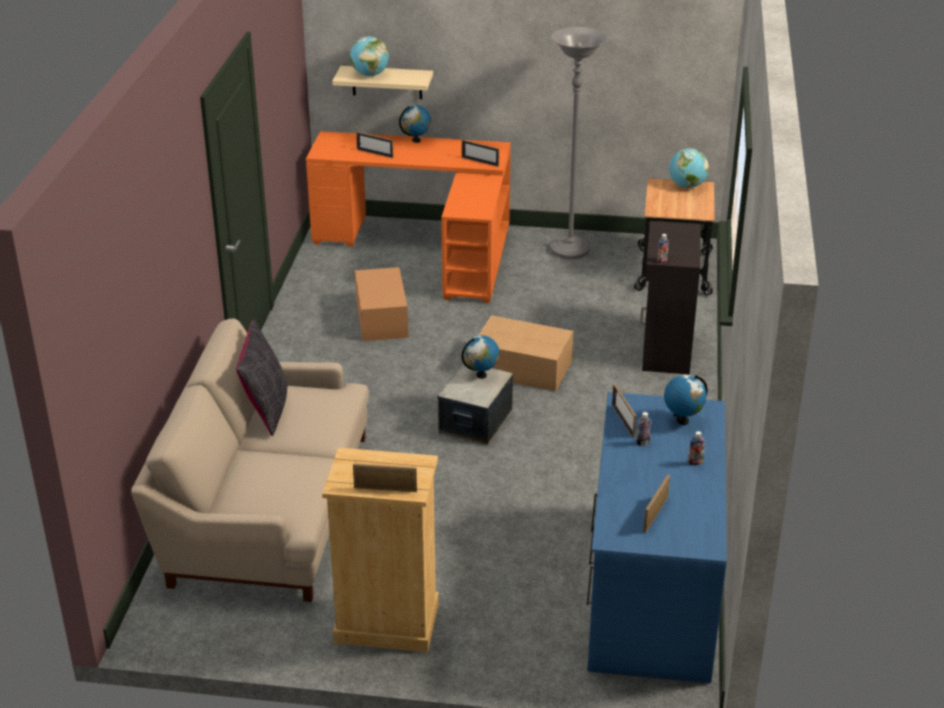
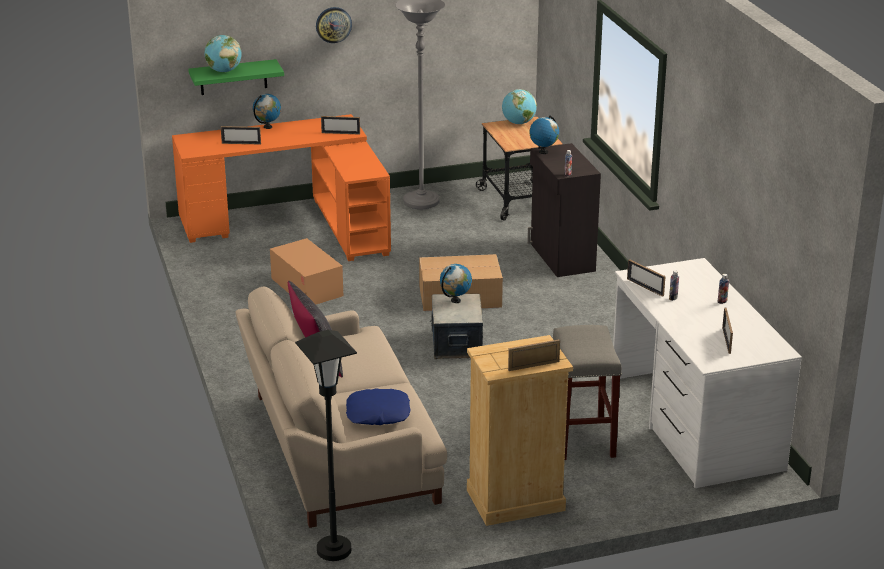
camera: 25 degrees left, 5 degrees down
beige shelf [332,66,433,99] -> green shelf [188,59,284,95]
blue desk [587,392,727,684] -> white desk [611,258,802,488]
globe [664,375,708,425] -> globe moved to [529,115,559,154]
none -> black floor lamp [295,330,357,561]
none -> wall clock [316,7,352,43]
none -> blue pillow [346,388,411,425]
none -> grey stool [552,325,622,460]

